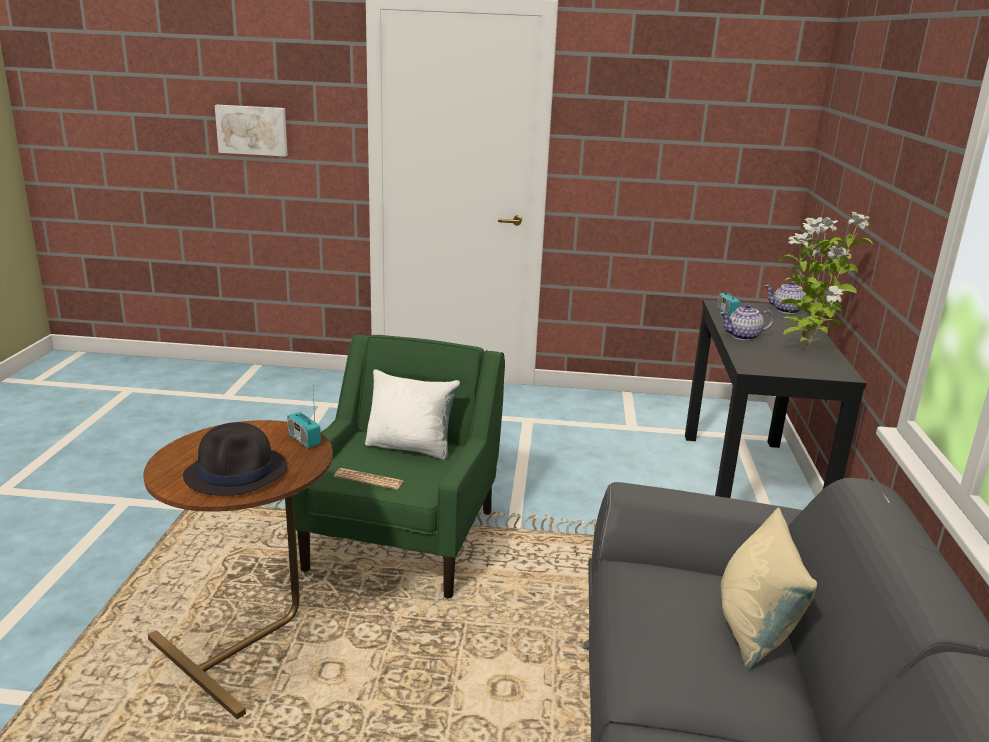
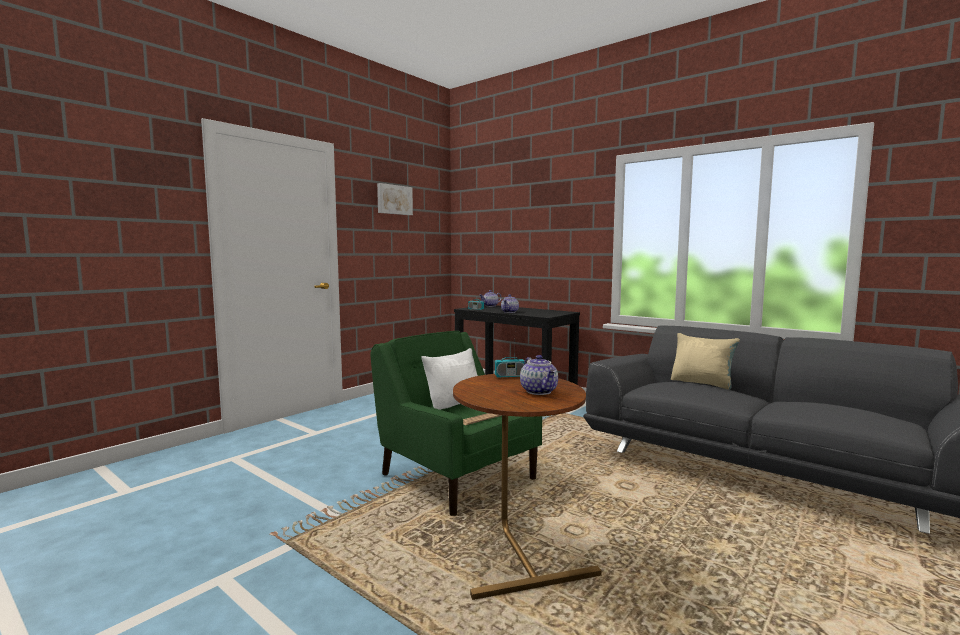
camera: 55 degrees left, 15 degrees down
black hat [183,422,287,496] -> teapot [520,355,558,395]
picture [215,105,287,156] -> picture moved to [377,183,413,215]
potted plant [779,212,873,351] -> none

